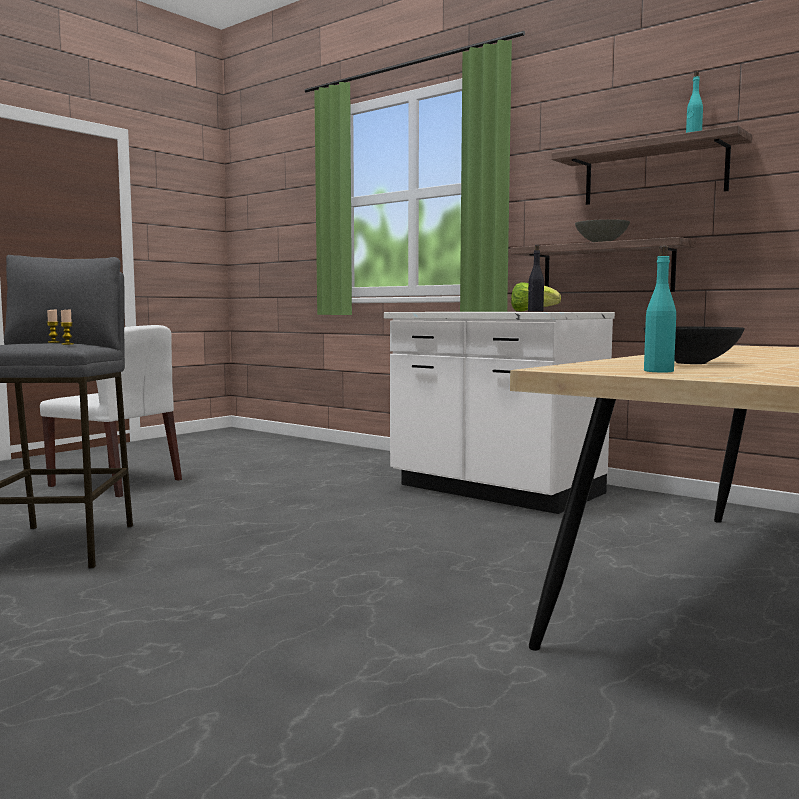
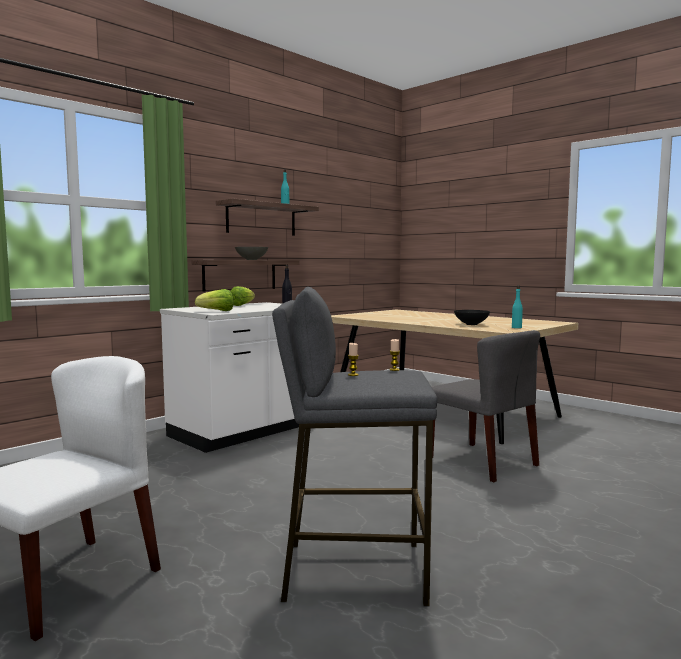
camera: 85 degrees left, 0 degrees up
none -> lettuce [195,289,233,311]
none -> grey chair [432,330,540,482]

